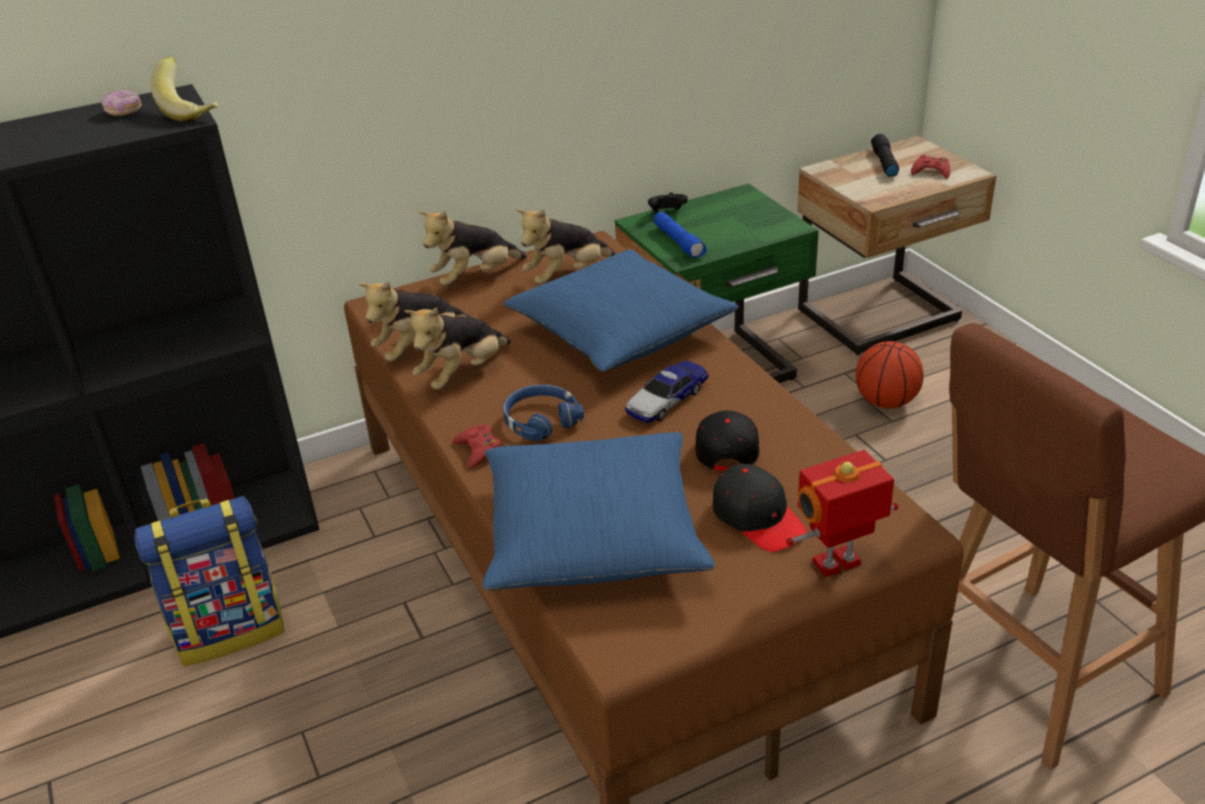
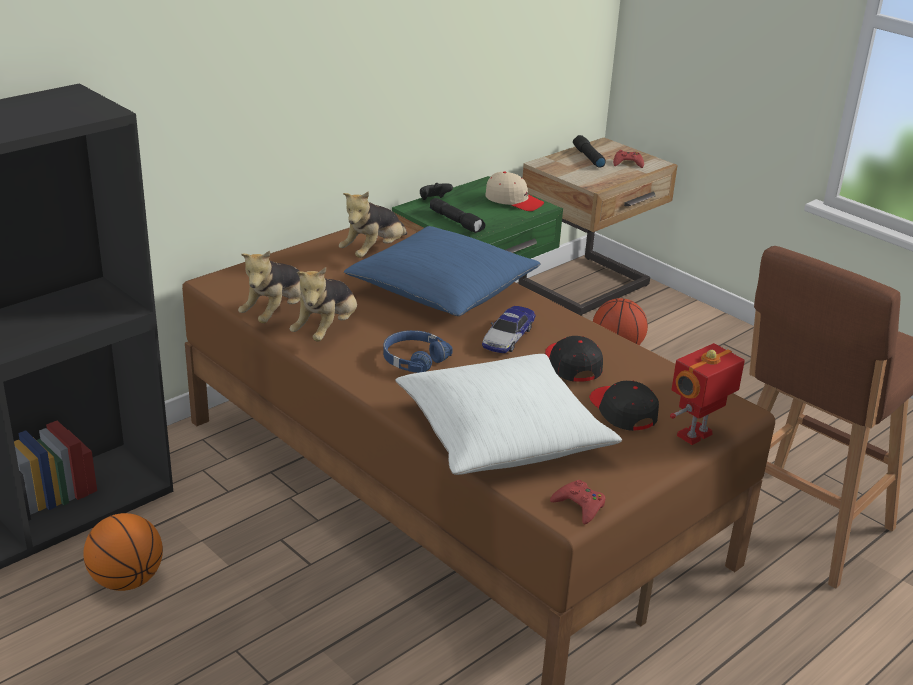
camera: 20 degrees left, 5 degrees down
donut [101,89,142,116] -> none
backpack [135,496,284,666] -> basketball [83,513,163,591]
banana [151,57,218,121] -> none
plush toy [419,211,527,286] -> none
red game controller [453,424,501,468] -> red game controller moved to [550,480,605,524]
blue pillow [482,432,715,590] -> white pillow [395,354,622,475]
blue flashlight [654,212,707,258] -> black flashlight [430,198,485,233]
black cap [712,464,807,552] -> black cap turned 150 degrees counterclockwise [589,381,659,431]
none -> beige cap [485,171,544,211]

